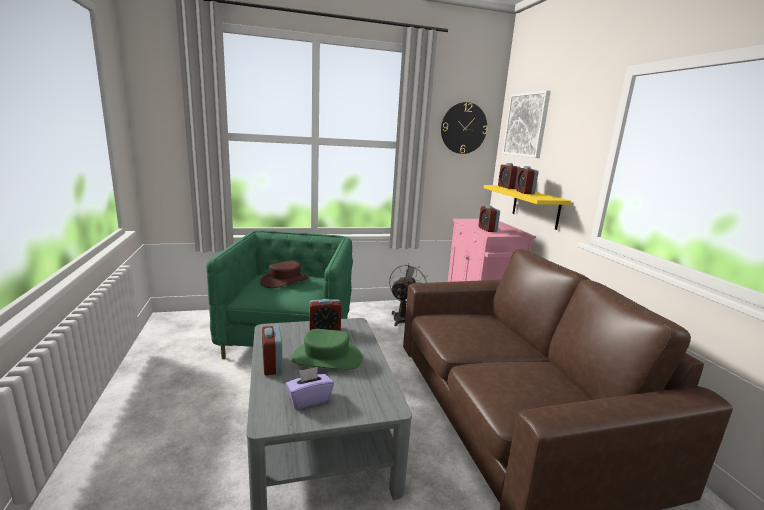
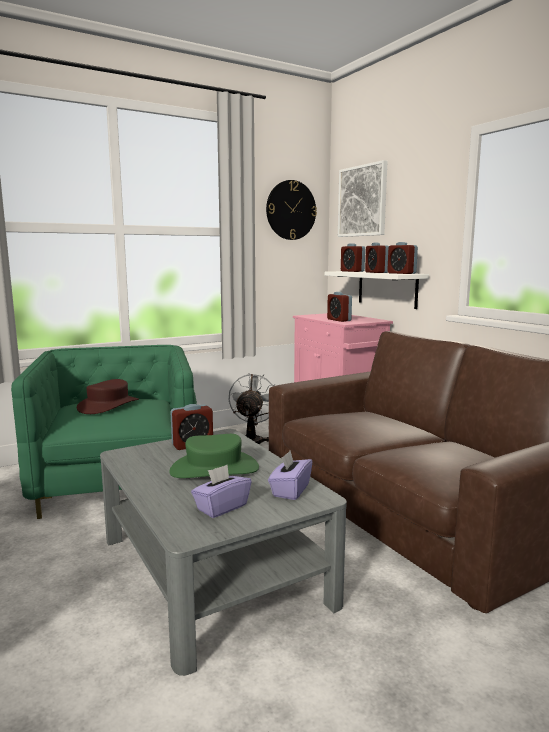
camera: 15 degrees left, 5 degrees down
alarm clock [262,326,283,375] -> alarm clock moved to [387,242,418,274]
yellow shelf [483,185,571,230] -> white shelf [325,271,429,309]
none -> purple tissue box [268,450,312,500]

